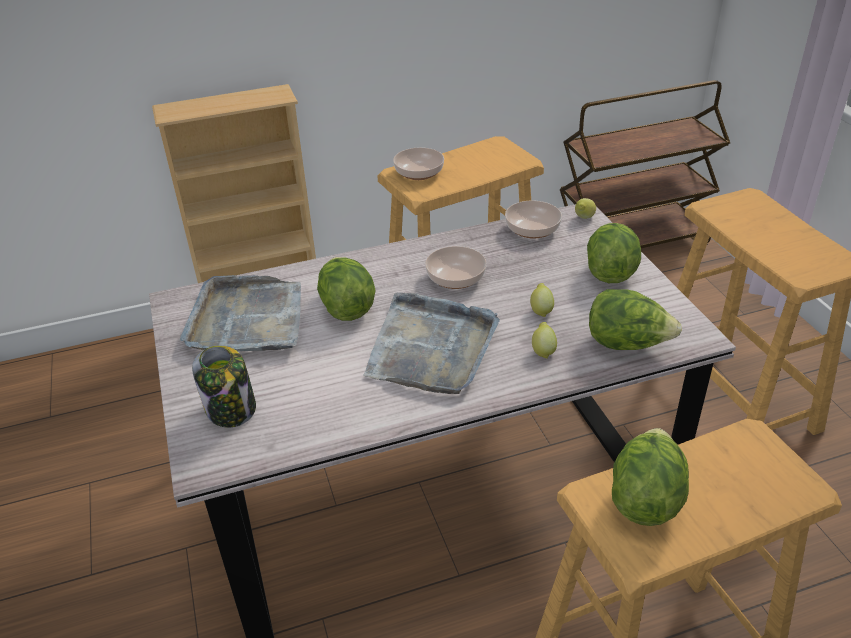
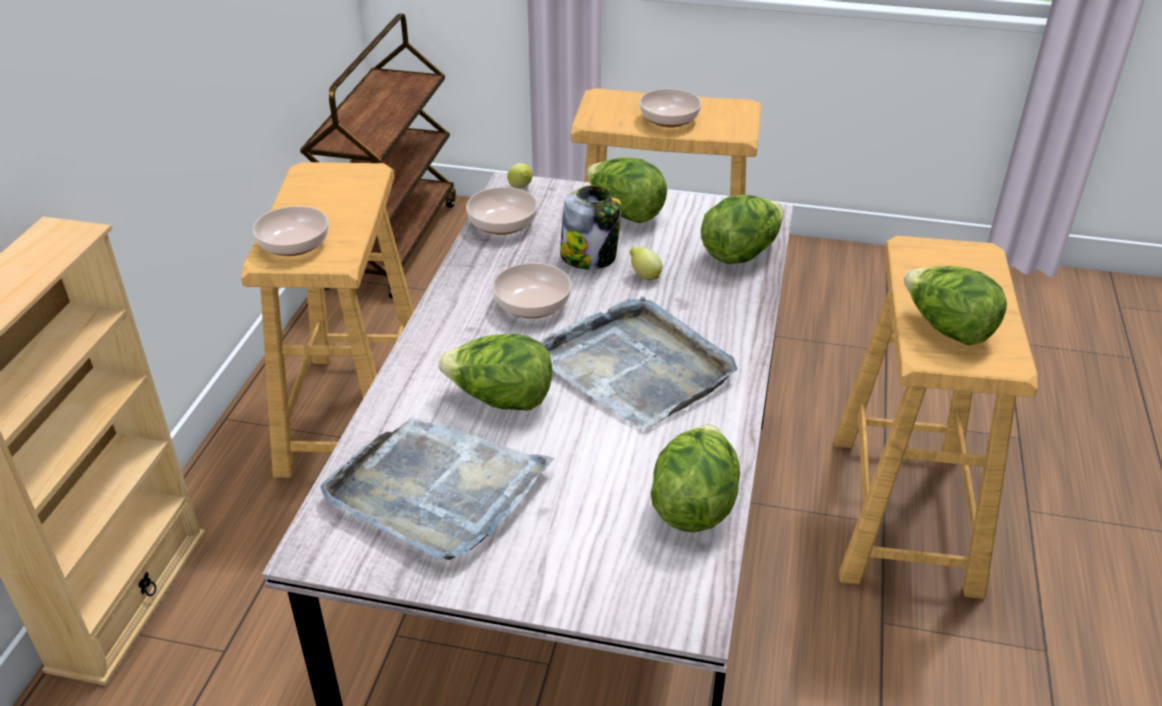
camera: 60 degrees left, 0 degrees up
jar [192,346,256,427] -> jar moved to [560,185,621,269]
lemon [532,322,557,359] -> none
none -> bowl [639,89,701,128]
none -> lettuce [651,424,740,532]

